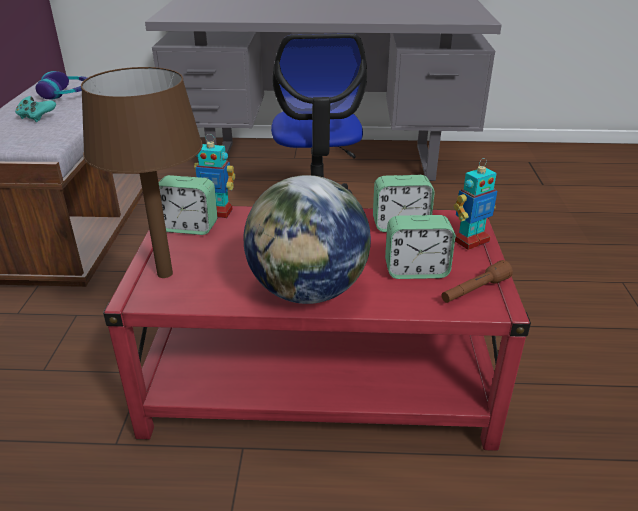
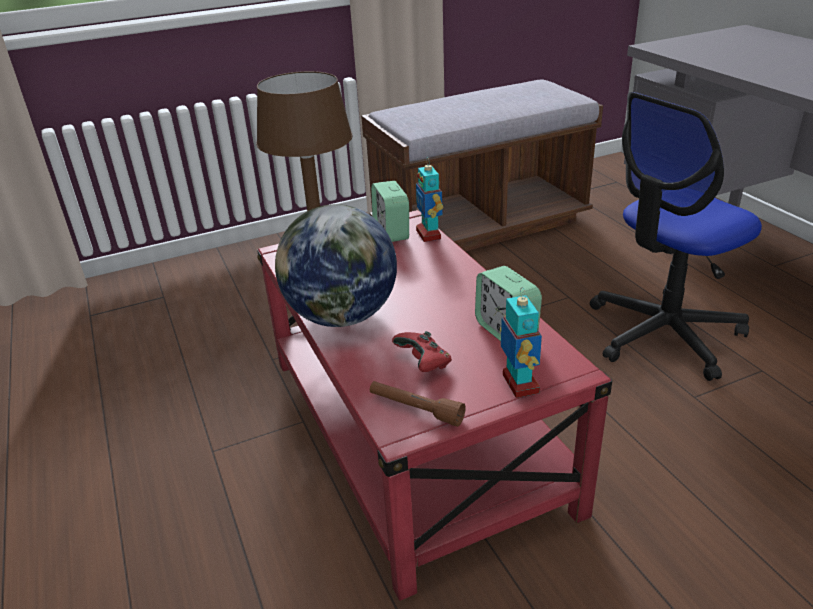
camera: 65 degrees right, 0 degrees up
turquoise game controller [15,96,56,122] -> none
headphones [36,71,87,100] -> none
alarm clock [385,215,455,279] -> red game controller [392,331,452,372]
toy robot [454,158,497,250] -> toy robot turned 135 degrees counterclockwise [500,287,542,398]

